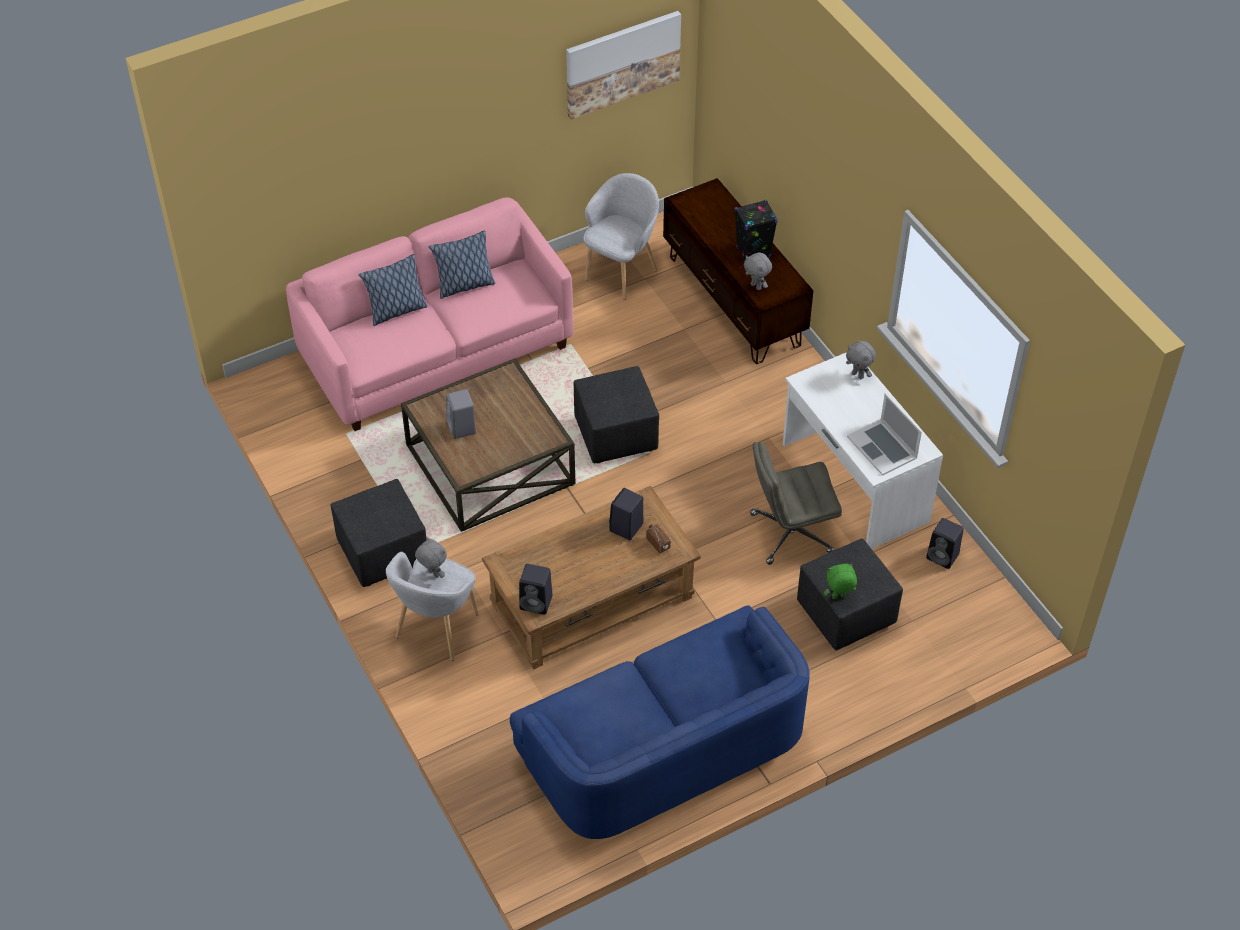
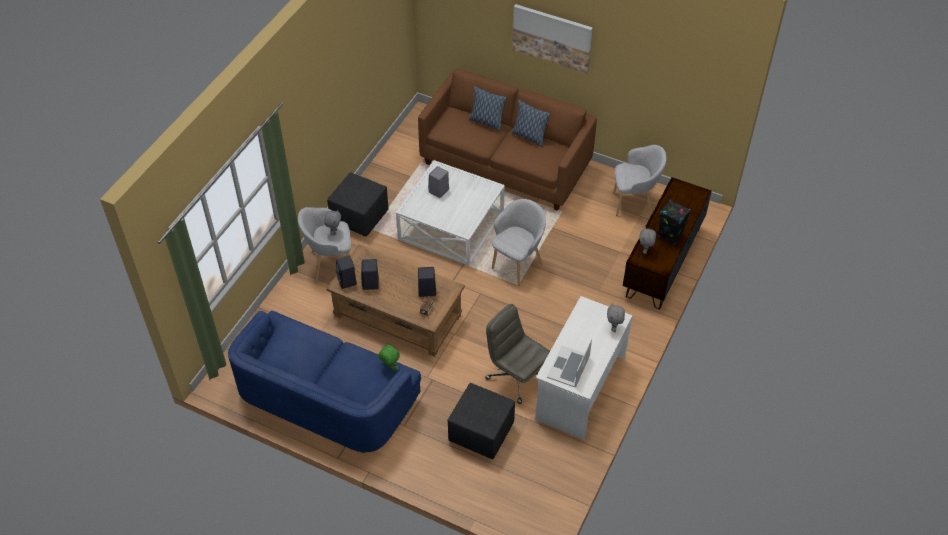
camera: 55 degrees right, 0 degrees up
pink sofa [286,197,574,431] -> brown sofa [418,69,597,211]
brown coffee table [401,358,575,532] -> white coffee table [396,160,505,266]
picture [566,11,681,119] -> picture moved to [512,4,593,74]
black ottoman [574,366,659,463] -> grey armchair [492,199,546,285]
green plush toy [824,563,857,599] -> green plush toy moved to [379,344,400,370]
black speaker [926,518,964,569] -> black speaker moved to [361,259,379,290]

